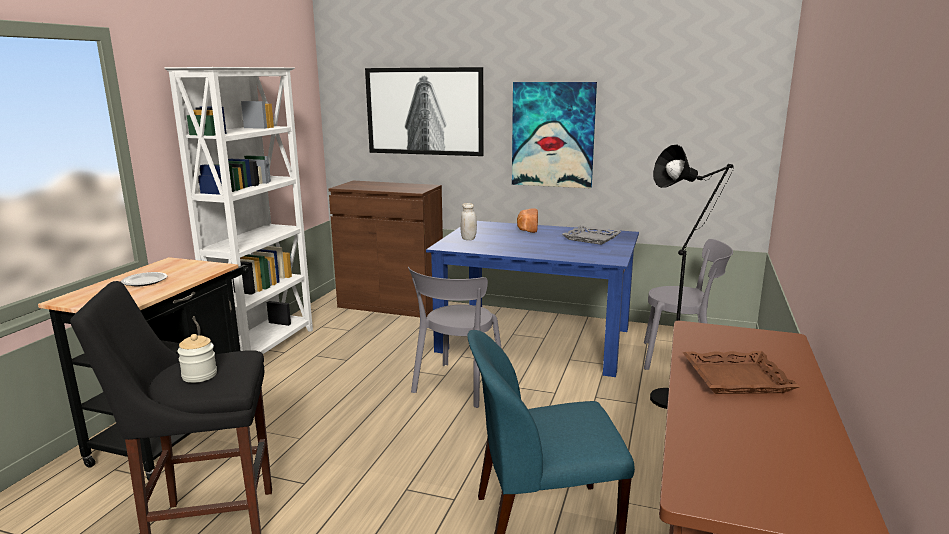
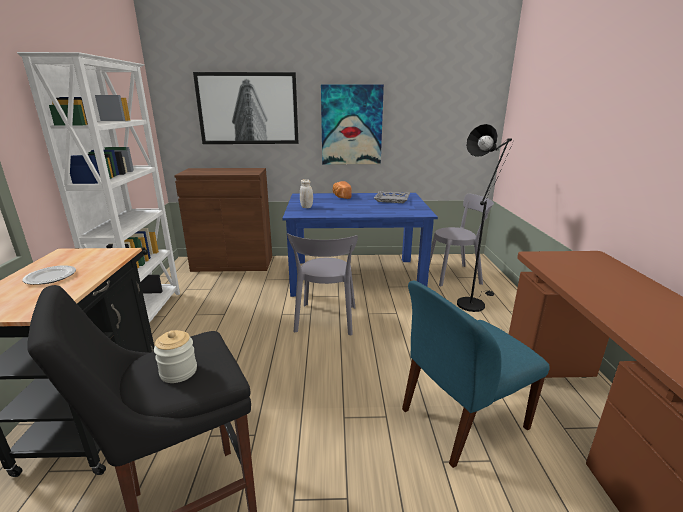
camera: 20 degrees left, 5 degrees up
brown tray [682,351,800,394] -> none

